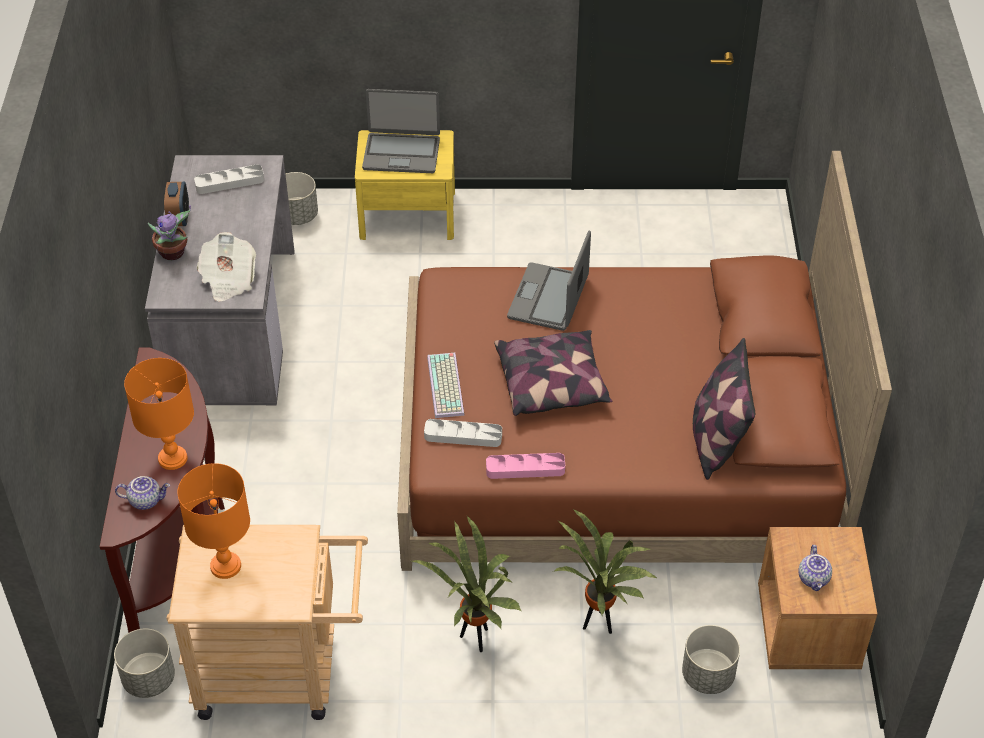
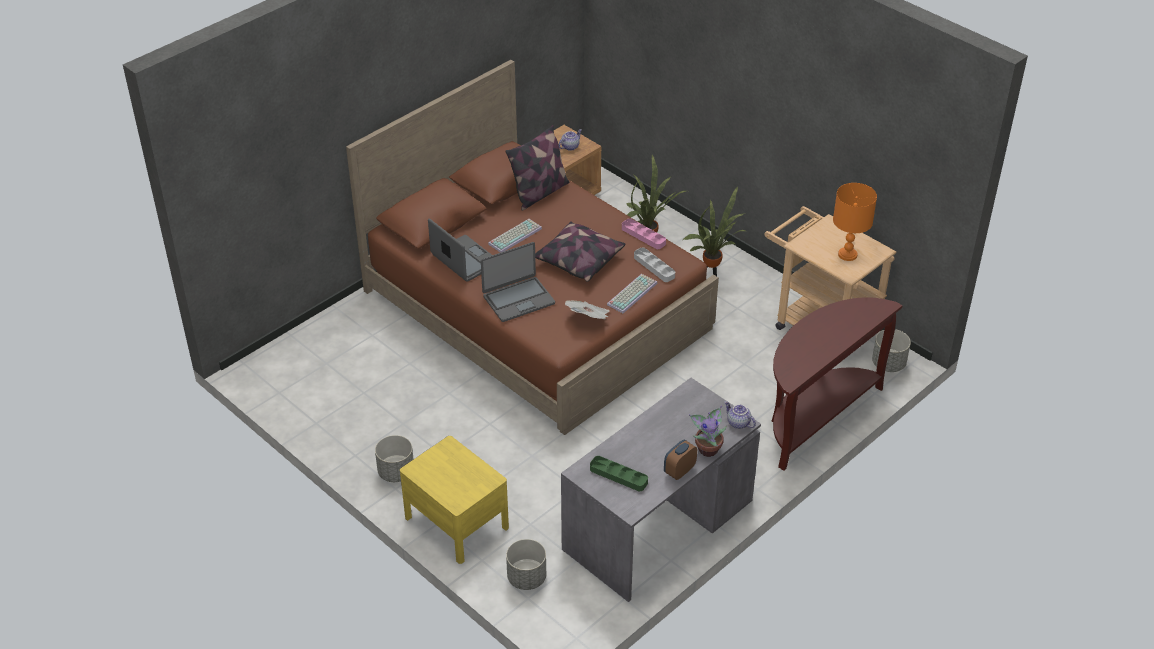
camera: 135 degrees left, 5 degrees down
teapot [115,476,170,510] -> teapot moved to [724,401,756,429]
orange table lamp [124,358,194,470] -> none
grey tray [194,164,264,194] -> green tray [590,456,648,491]
newspaper [196,232,256,302] -> newspaper moved to [565,300,610,319]
laptop [362,89,440,173] -> laptop moved to [428,218,492,282]
grey planter [682,625,740,694] -> grey planter moved to [375,435,413,482]
none -> keyboard [488,219,542,253]

